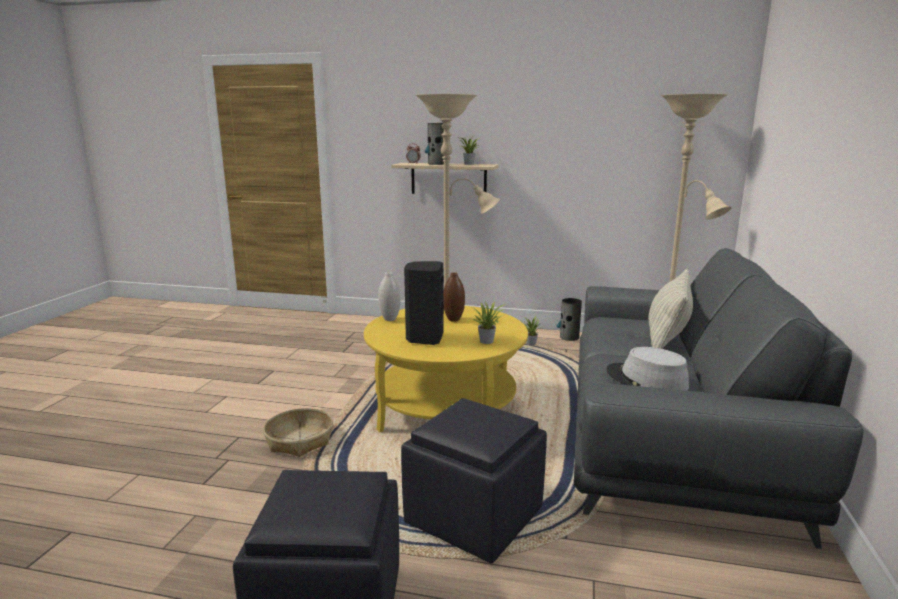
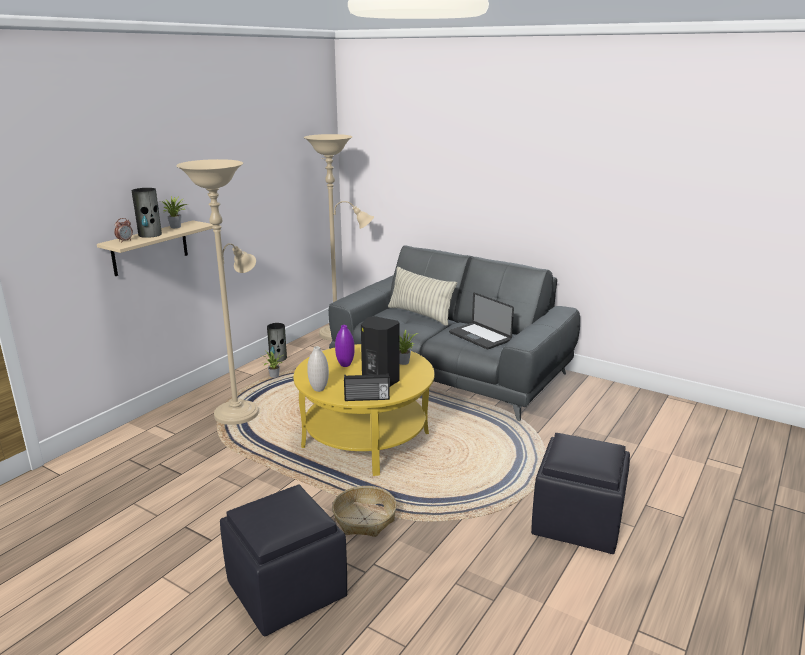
camera: 70 degrees left, 5 degrees up
black ottoman [401,398,547,564] -> black ottoman moved to [220,484,347,636]
brown vase [443,272,465,322] -> purple vase [335,325,355,367]
grey hat [606,347,689,391] -> laptop [449,293,514,350]
none -> radio [344,373,390,401]

